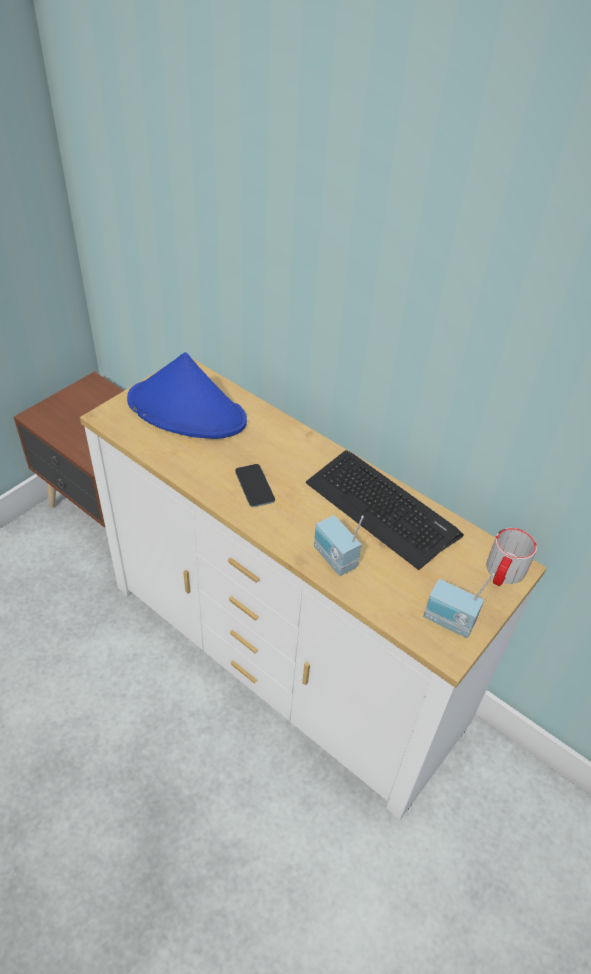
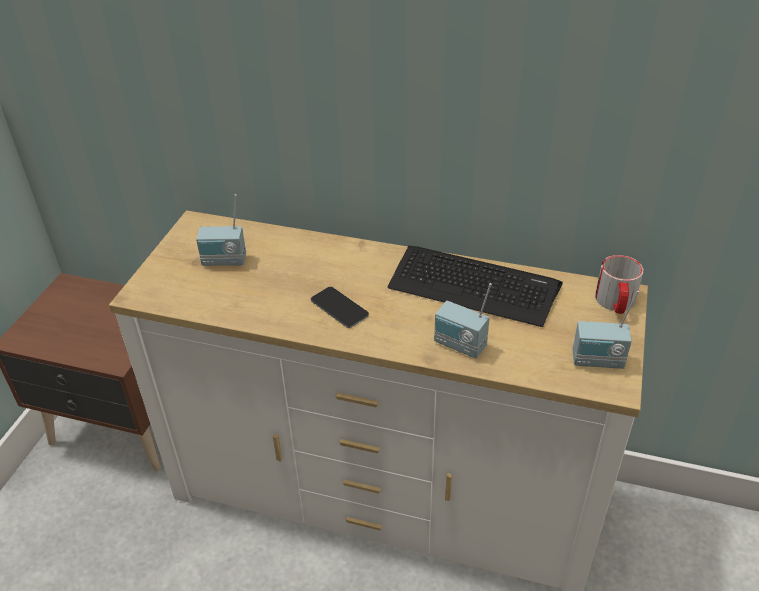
camera: 20 degrees left, 5 degrees down
blue hat [127,352,247,439] -> radio [196,194,246,266]

